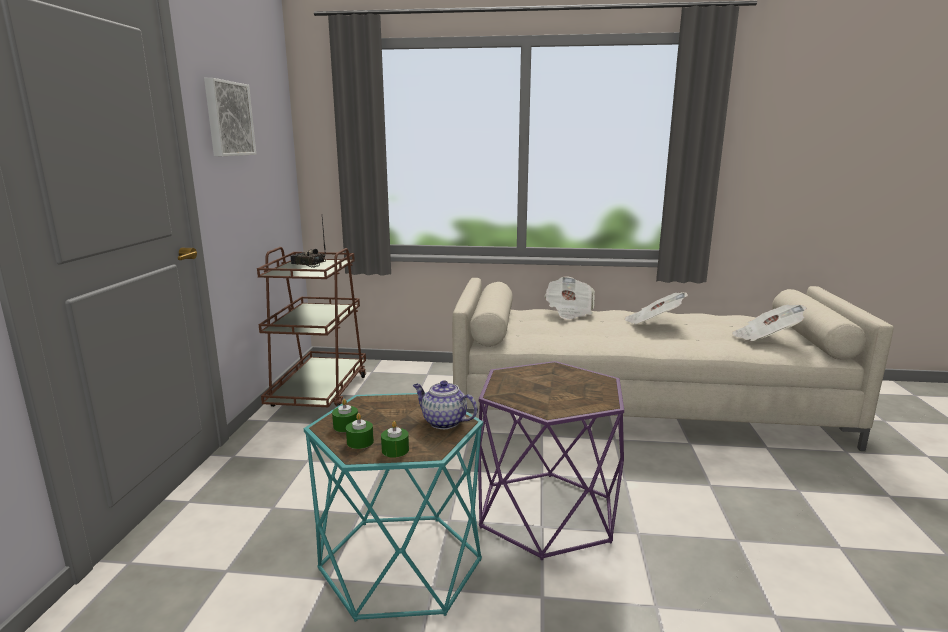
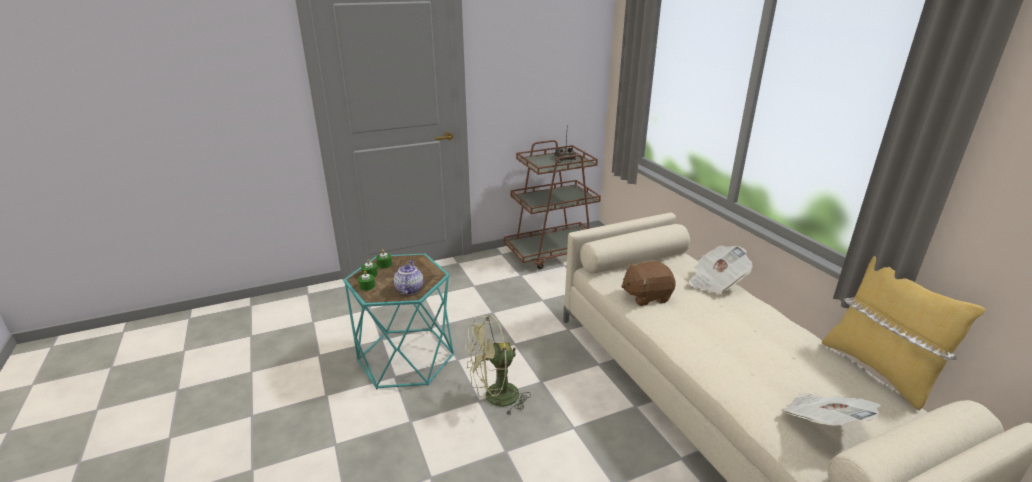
camera: 60 degrees right, 10 degrees up
picture [204,78,256,156] -> none
purple side table [478,361,624,560] -> green fan [466,315,531,416]
newspaper [624,292,688,325] -> none
none -> brown plush toy [621,261,676,306]
none -> yellow pillow [822,256,985,411]

